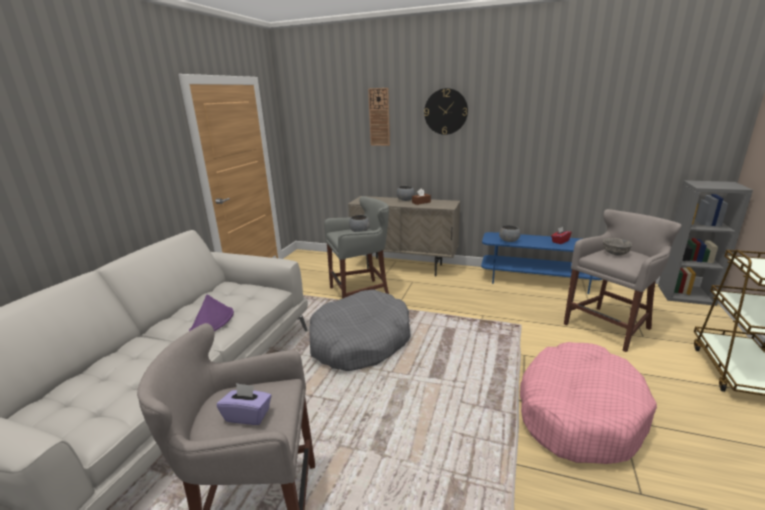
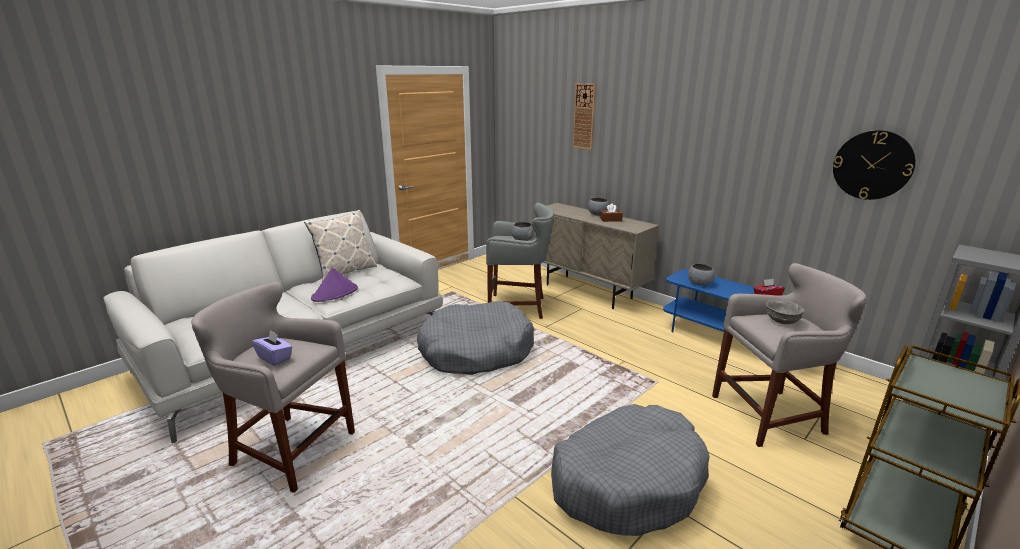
camera: 25 degrees right, 0 degrees up
wall clock [424,88,468,135] -> wall clock moved to [833,130,916,200]
pink dog bed [520,342,657,464] -> grey dog bed [551,404,709,536]
none -> pillow [304,210,377,282]

